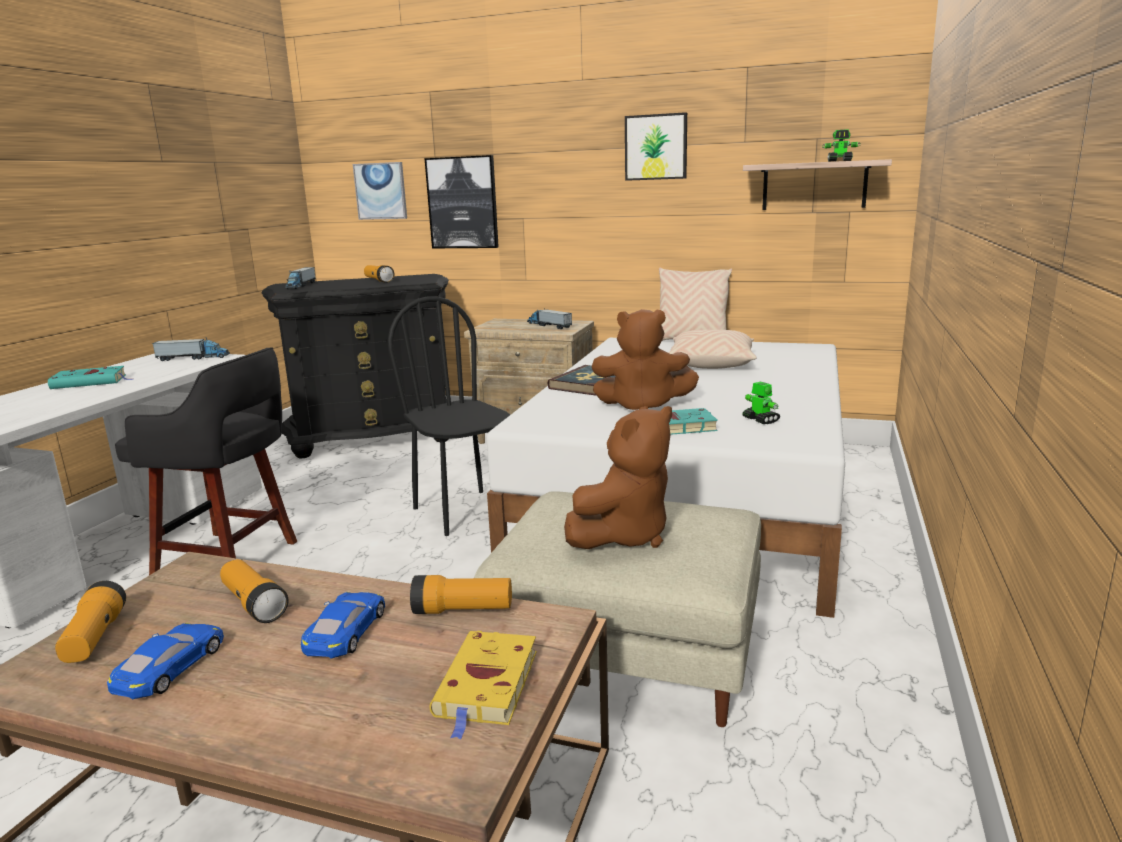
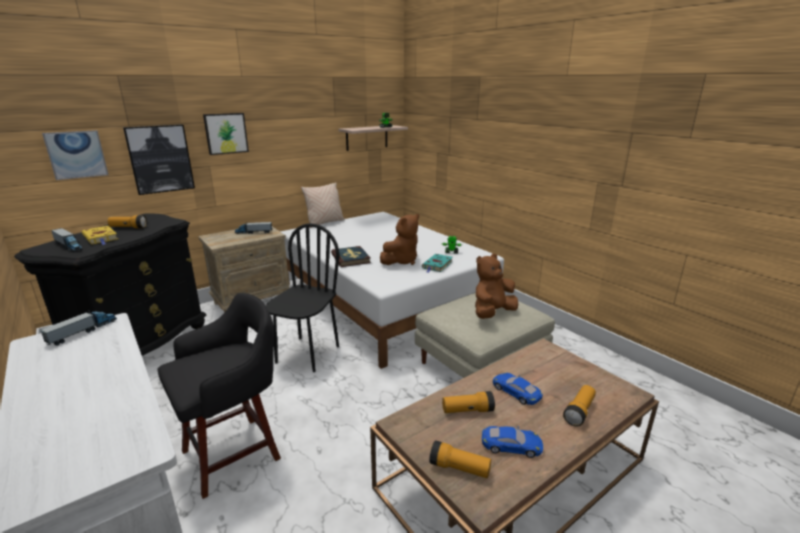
camera: 55 degrees left, 5 degrees up
turquoise book [48,366,133,389] -> none
blue toy car [107,623,224,699] -> blue toy car turned 135 degrees clockwise [482,426,543,458]
black chair [388,296,510,536] -> black chair turned 105 degrees clockwise [266,223,339,372]
flashlight [410,575,512,614] -> flashlight moved to [563,385,596,427]
yellow book [430,631,537,740] -> yellow book moved to [82,226,118,245]
brown plush toy [564,406,672,549] -> brown plush toy turned 120 degrees counterclockwise [475,254,518,319]
picture [625,112,687,181] -> picture moved to [203,113,249,155]
beige pillow [668,330,757,369] -> none

